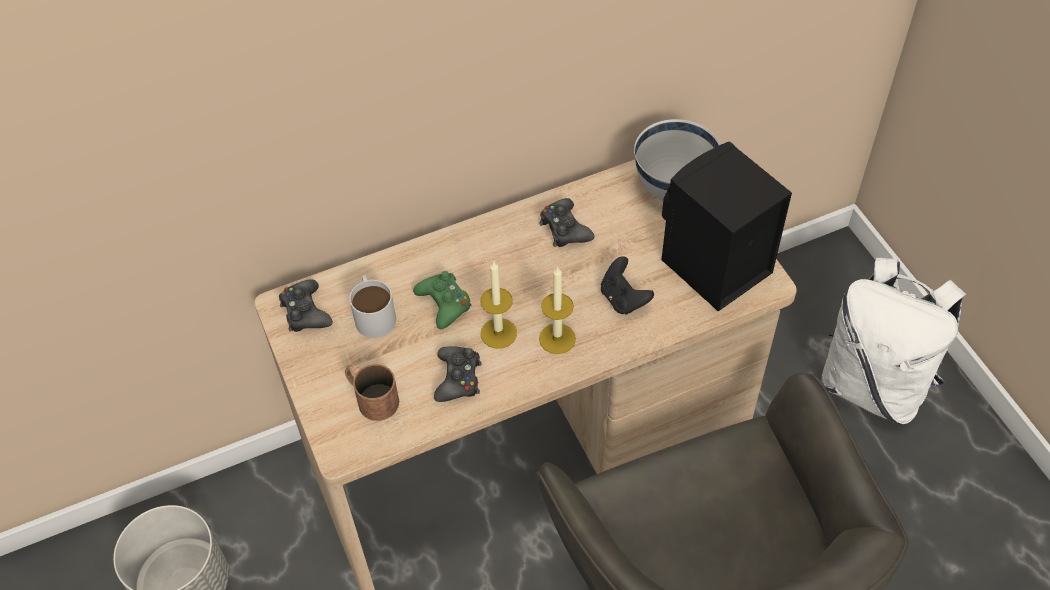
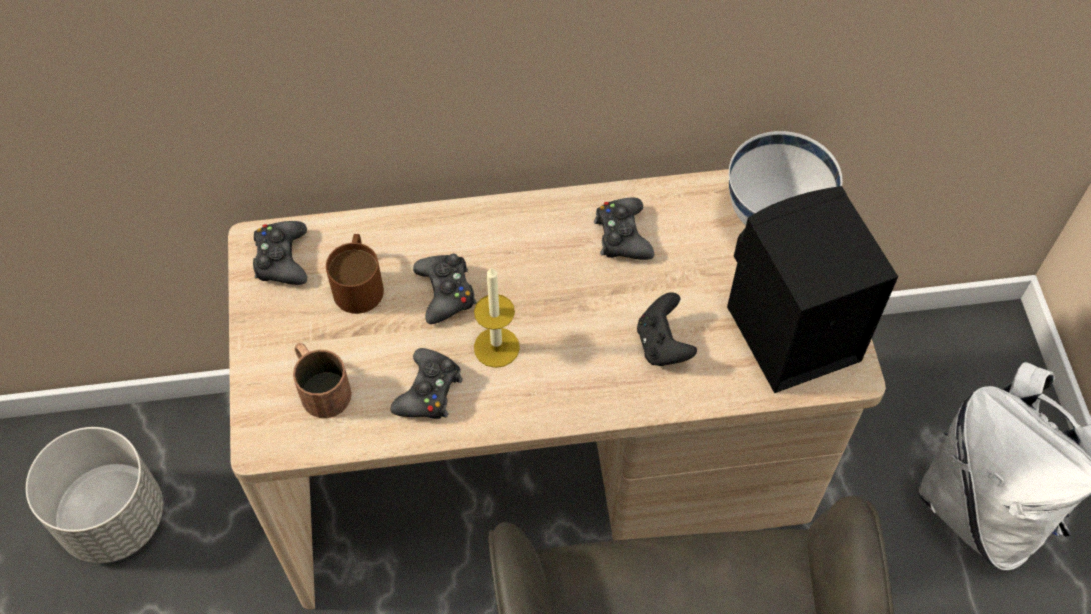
camera: 15 degrees right, 5 degrees up
white mug [349,275,396,338] -> brown mug [326,234,384,314]
green game controller [413,271,472,329] -> black game controller [413,254,477,324]
candle [539,266,576,354] -> none

